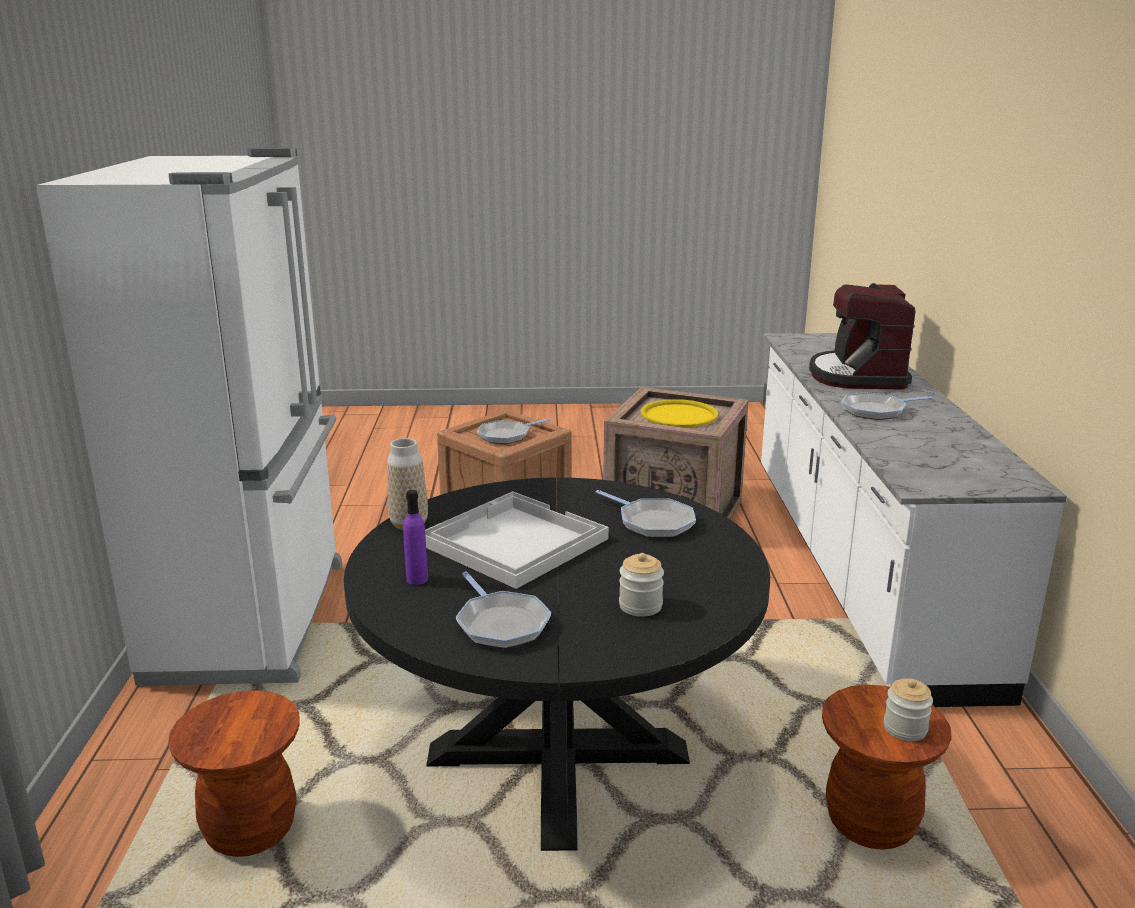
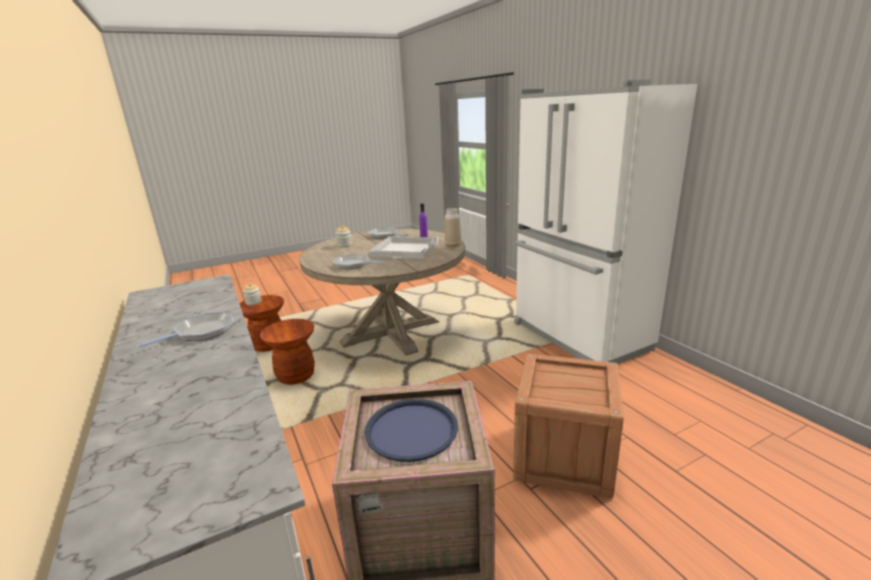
camera: 155 degrees right, 0 degrees up
brown stool [168,690,300,857] -> brown stool moved to [260,319,315,385]
black dining table [344,477,770,851] -> beige dining table [299,229,465,356]
frying pan [477,418,551,444] -> none
yellow tray [641,399,718,428] -> blue tray [365,399,458,462]
coffee machine [809,283,916,390] -> none

